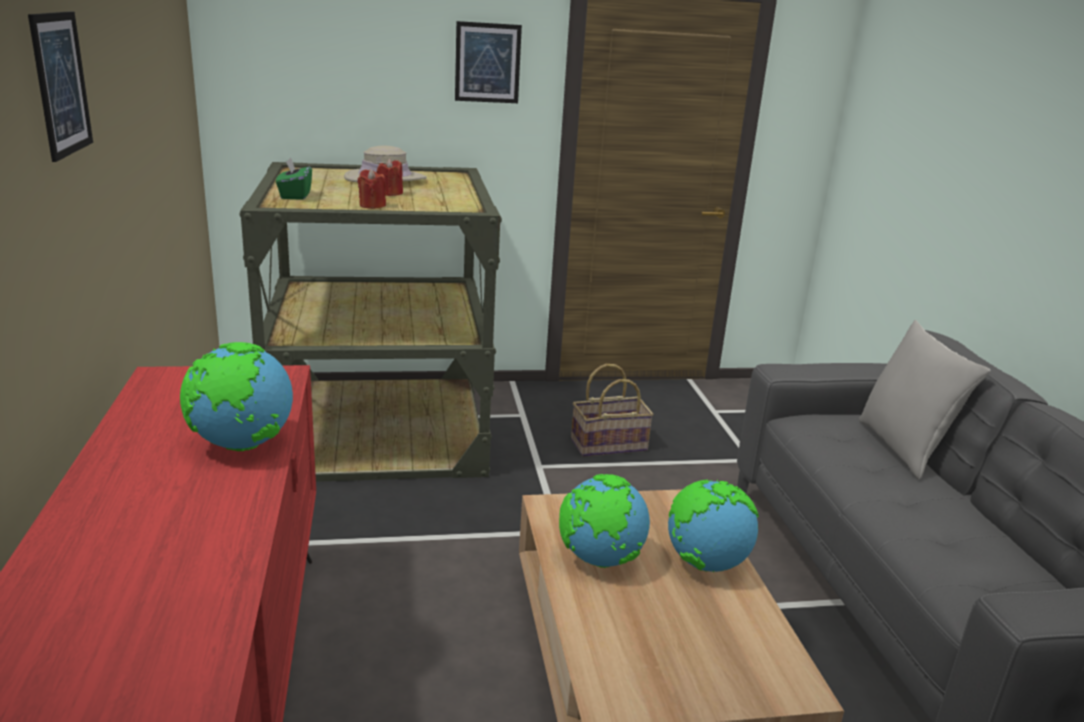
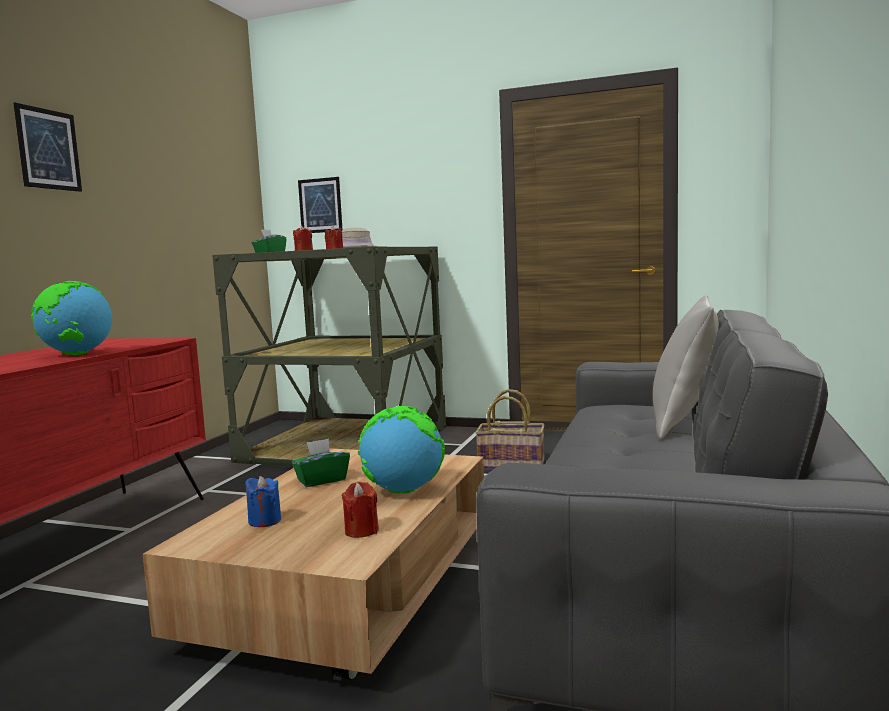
camera: 30 degrees right, 15 degrees down
picture [455,21,522,103] -> picture moved to [298,177,343,233]
globe [559,474,650,568] -> green tissue box [292,438,350,487]
none -> blue candle [245,476,281,527]
none -> red candle [342,482,379,538]

